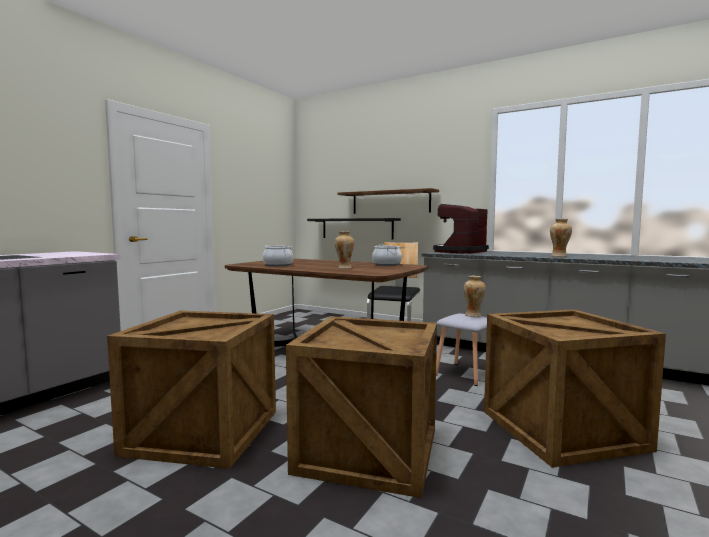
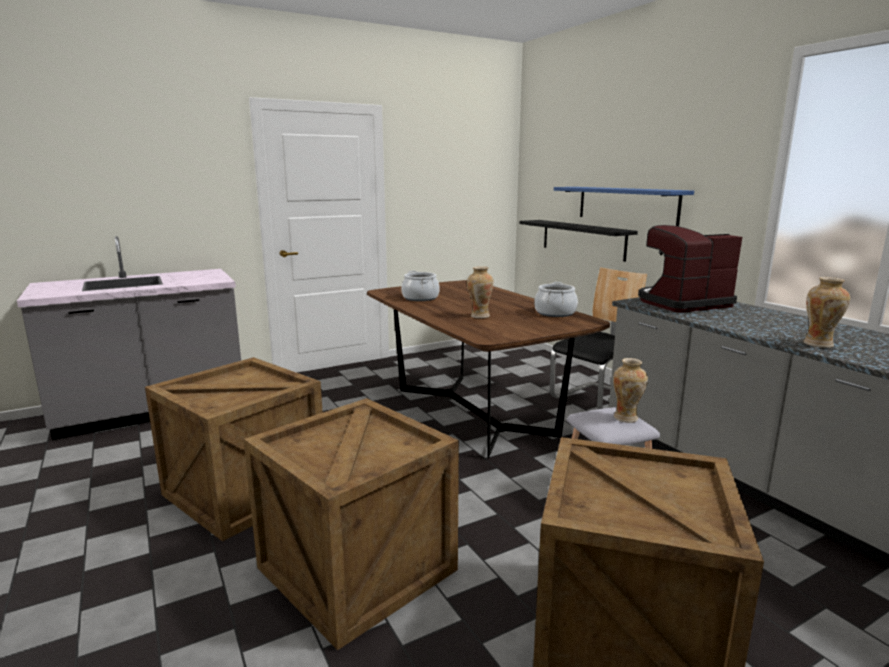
camera: 30 degrees right, 10 degrees up
brown shelf [338,188,439,214] -> blue shelf [554,187,694,226]

